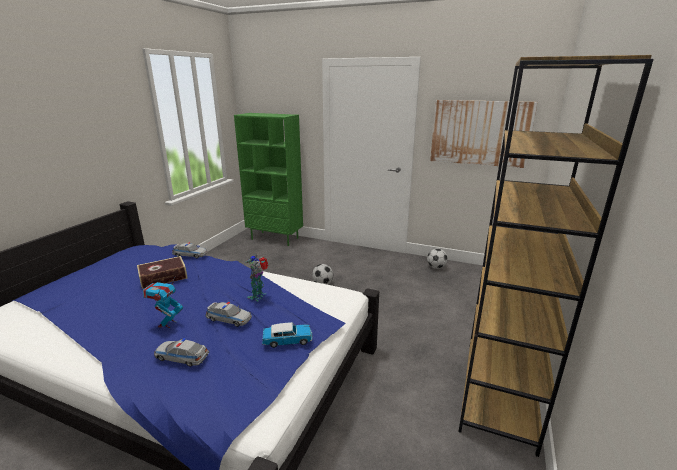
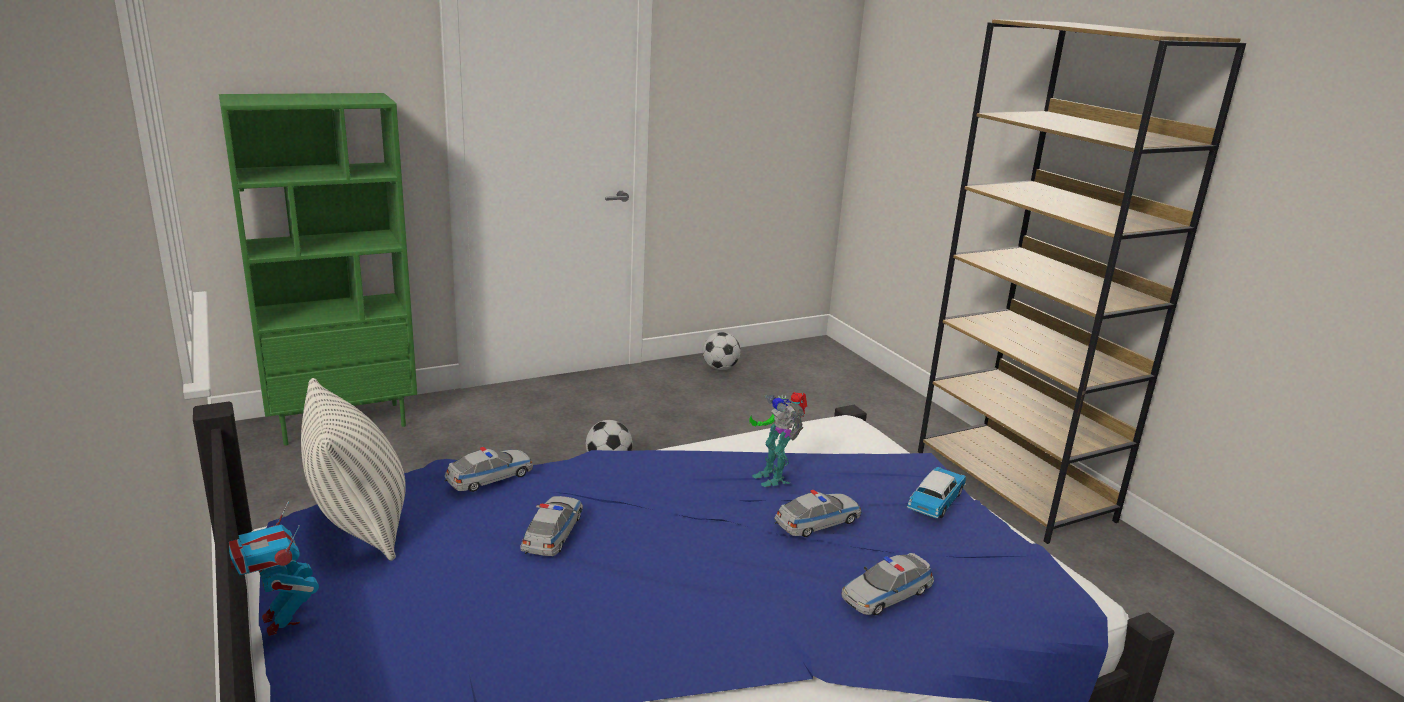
camera: 50 degrees left, 0 degrees up
book [137,256,187,289] -> toy car [520,496,583,556]
toy robot [143,278,183,328] -> toy robot moved to [229,501,319,636]
picture [430,100,538,168] -> none
none -> pillow [301,378,406,561]

